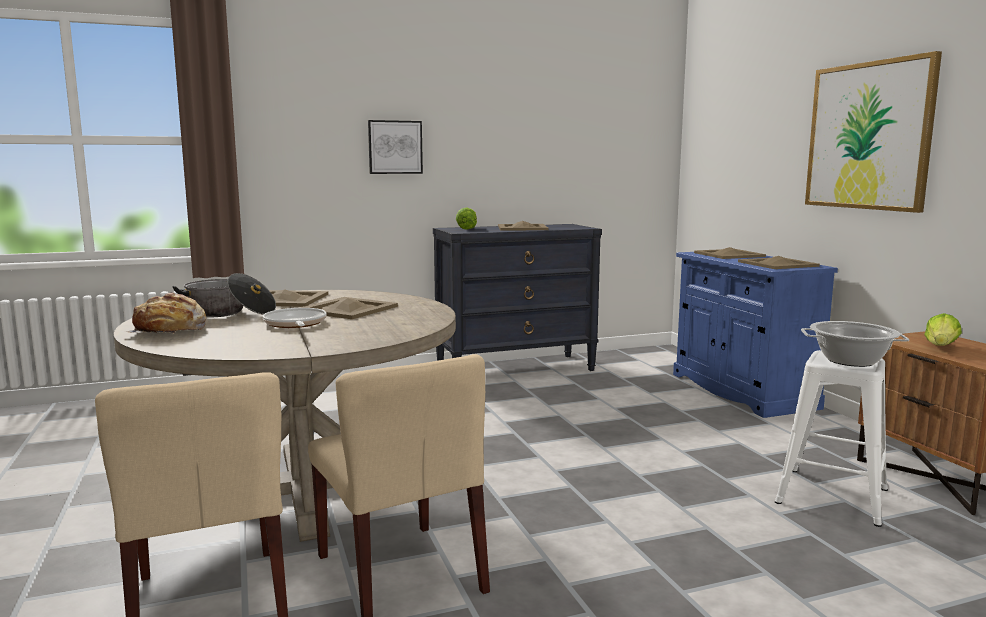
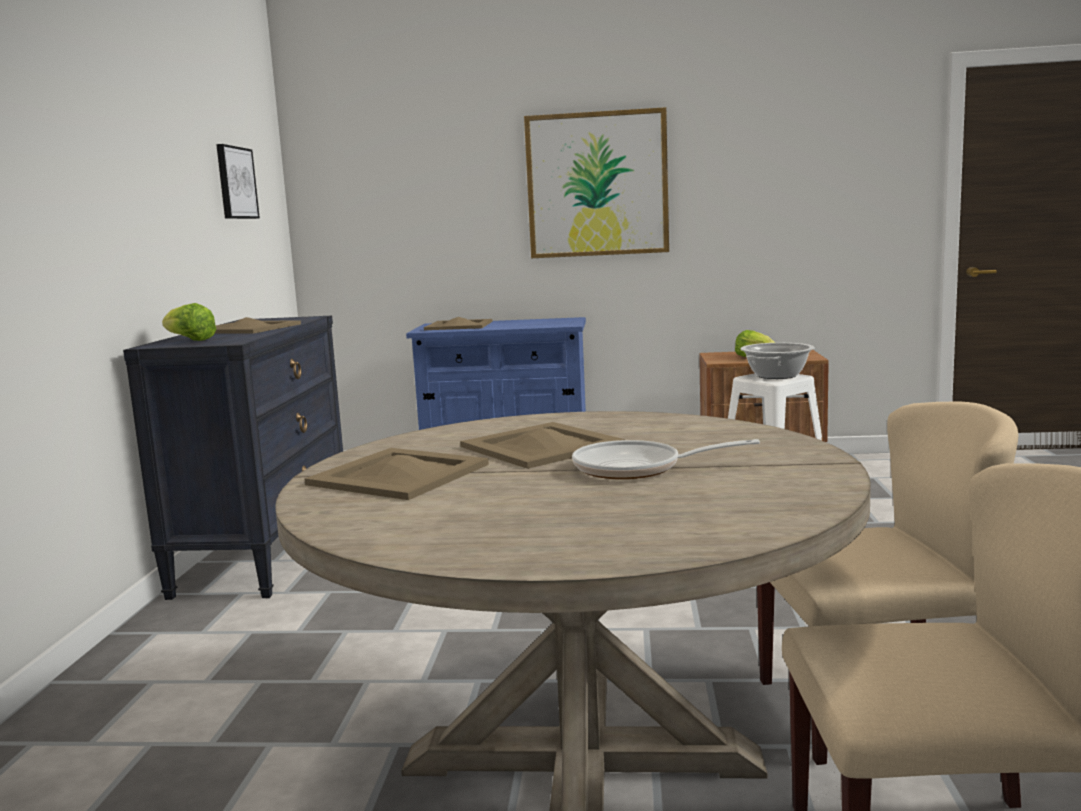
camera: 65 degrees left, 0 degrees up
bread [124,292,206,334] -> none
cooking pot [172,273,276,318] -> none
picture [368,120,423,174] -> picture moved to [216,144,260,219]
beige tray [738,256,820,269] -> none

